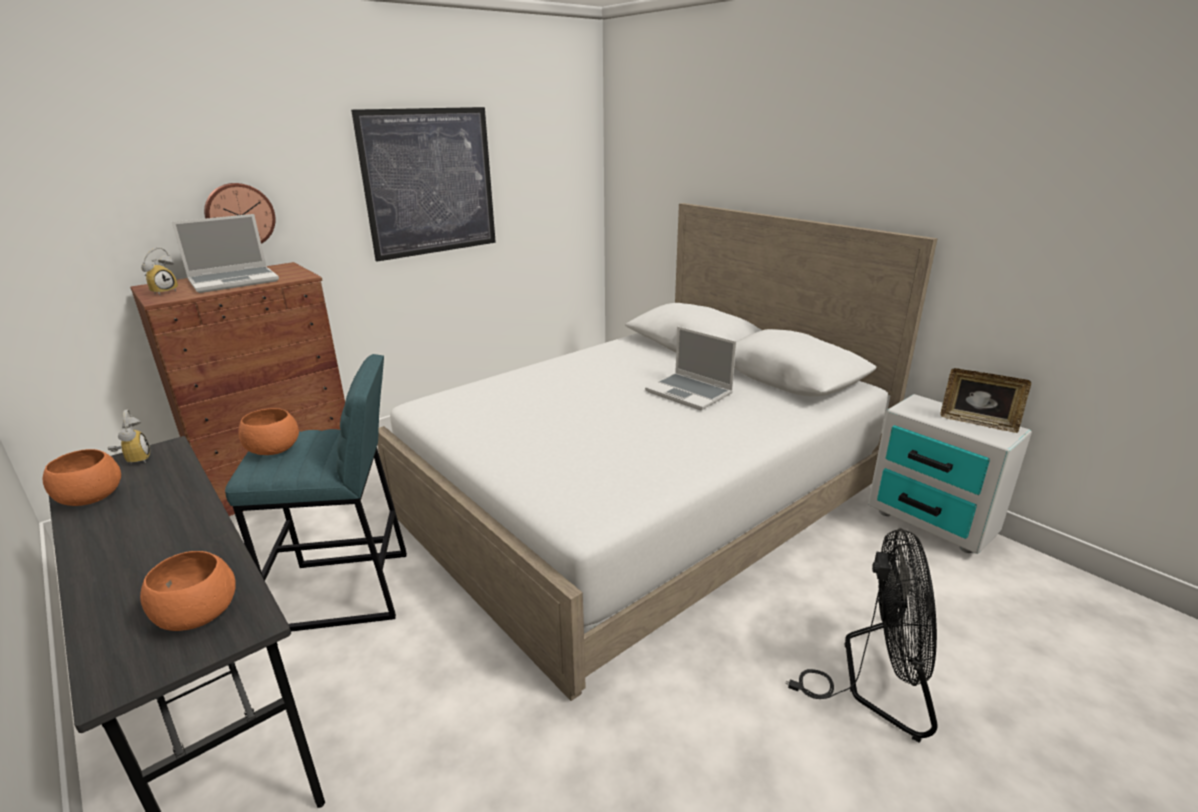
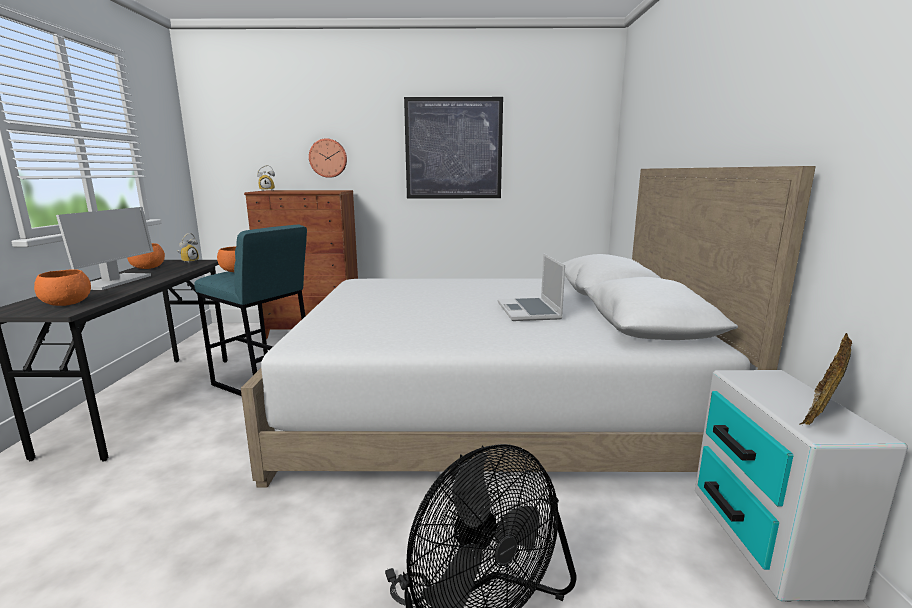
camera: 40 degrees right, 10 degrees down
laptop [172,214,279,293] -> none
picture frame [940,368,1031,433] -> picture frame turned 60 degrees clockwise [799,333,852,425]
none -> monitor [56,207,154,290]

